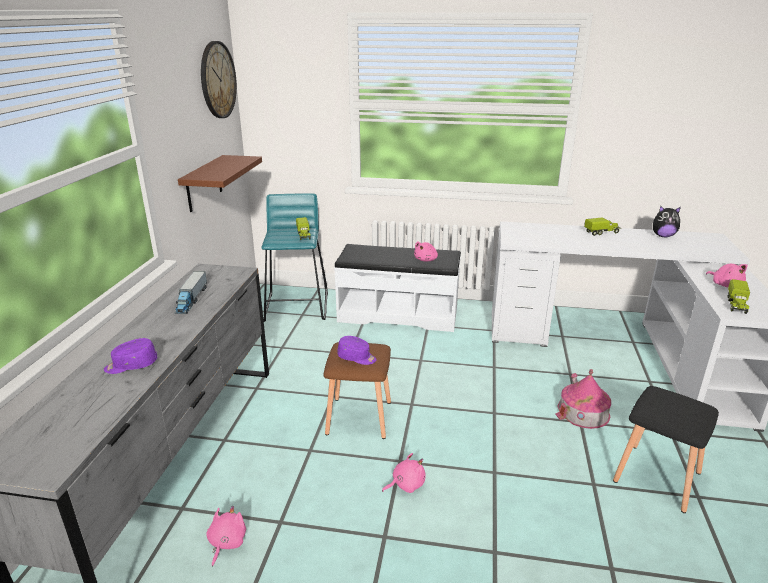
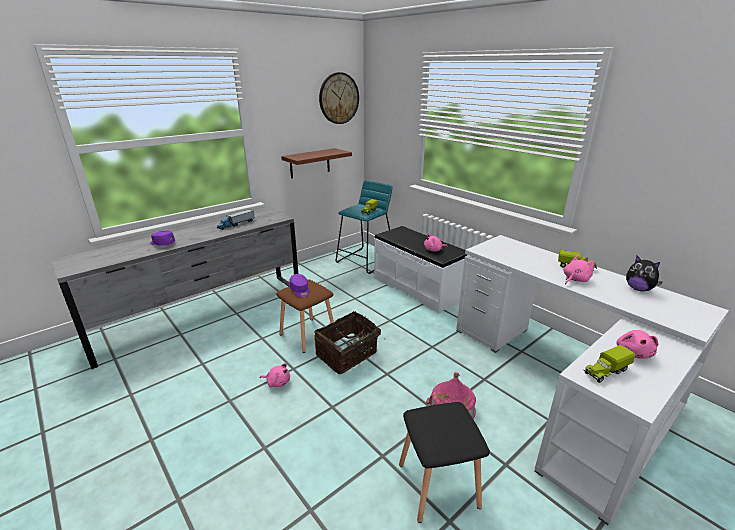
camera: 40 degrees right, 0 degrees up
pink plush toy [206,506,246,567] -> pink plush toy moved to [564,255,594,284]
none -> basket [315,311,381,374]

